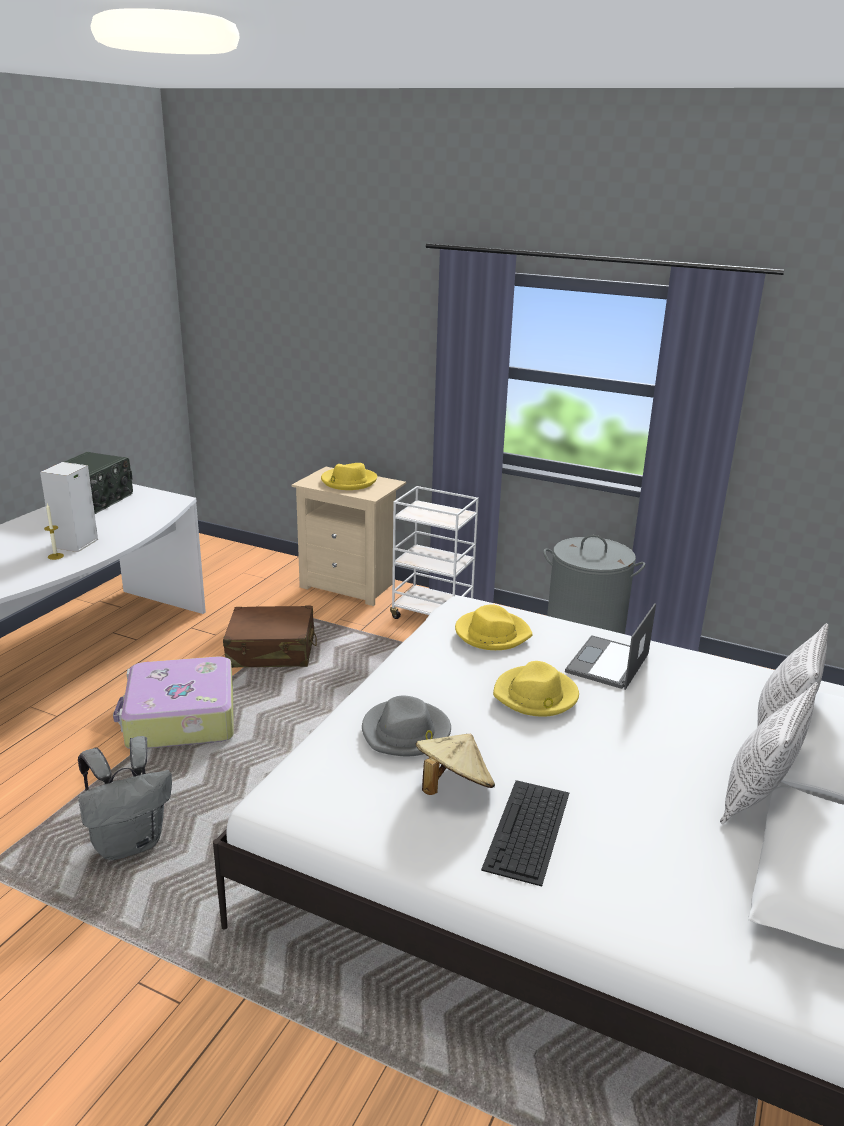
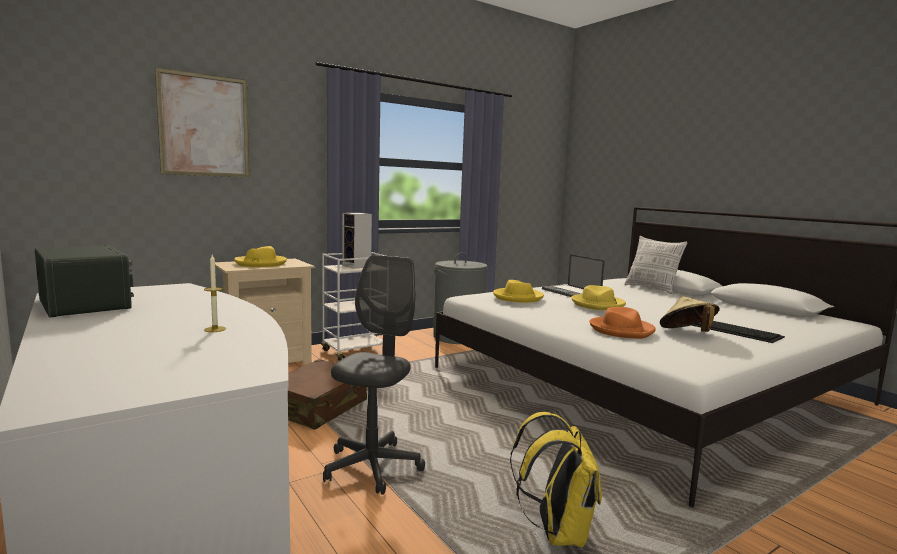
camera: 60 degrees left, 15 degrees down
speaker [40,462,98,552] -> speaker moved to [342,213,372,269]
grey backpack [78,736,172,860] -> yellow backpack [510,412,602,548]
suitcase [113,656,234,749] -> grey office chair [323,255,425,495]
grey hat [362,695,451,756] -> orange hat [589,307,656,339]
pillow [720,682,818,824] -> none
none -> picture [155,68,250,177]

